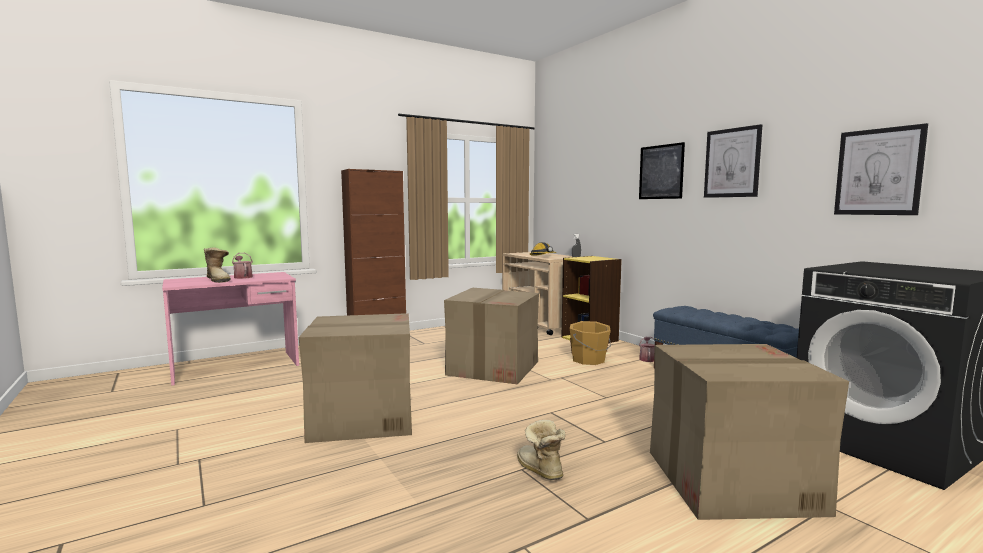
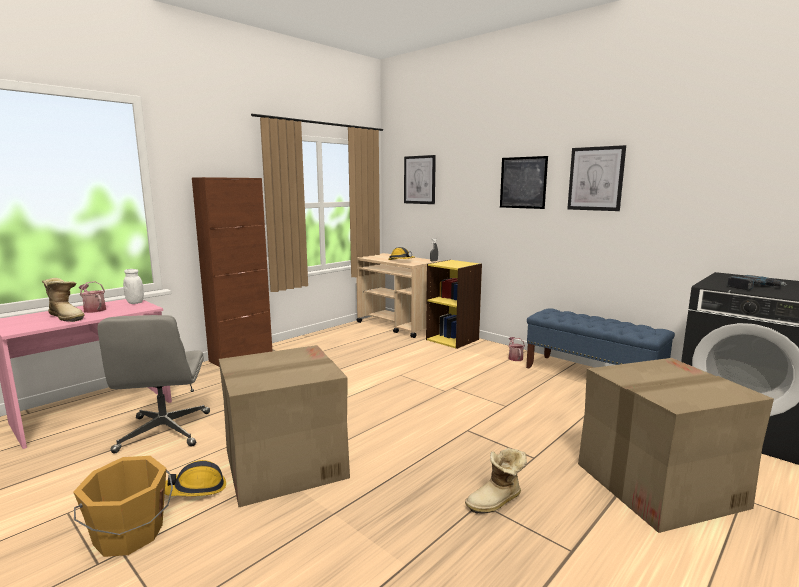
camera: 15 degrees left, 5 degrees up
cardboard box [444,288,539,385] -> none
boot [517,420,566,480] -> boot turned 75 degrees counterclockwise [465,448,527,514]
orange bucket [570,321,611,365] -> orange bucket moved to [73,456,173,557]
picture [834,123,928,215] -> picture moved to [404,155,436,204]
none -> grey office chair [97,315,210,453]
none -> white jar [123,269,144,304]
none -> hard hat [165,460,226,496]
none -> power drill [727,275,787,290]

